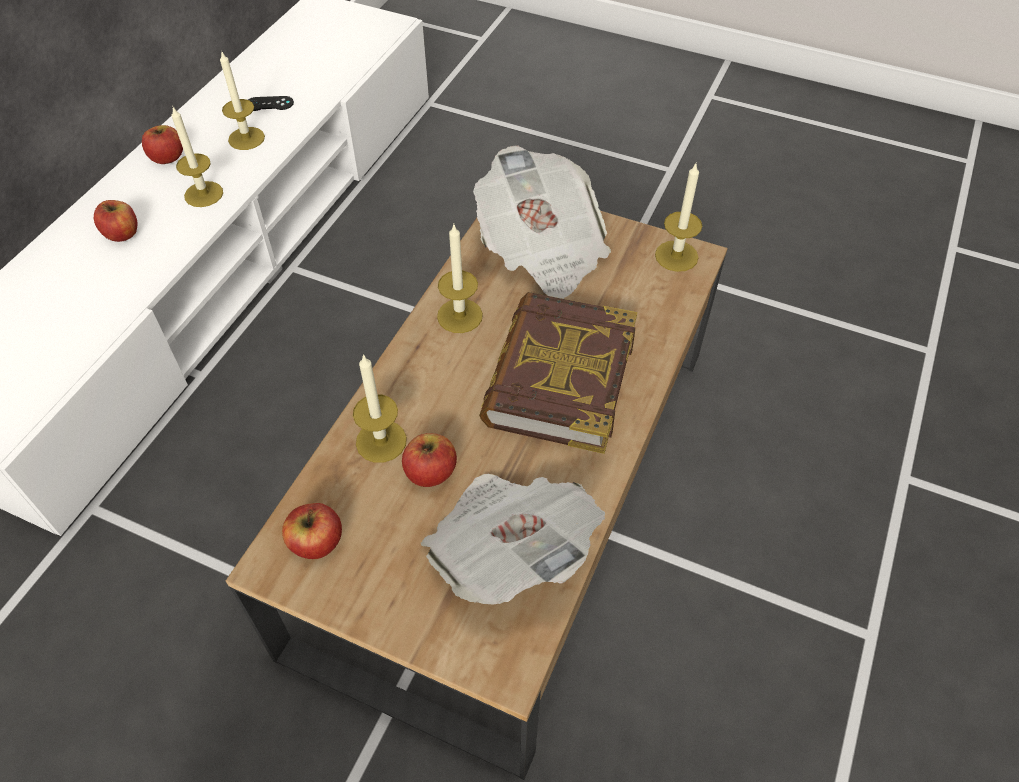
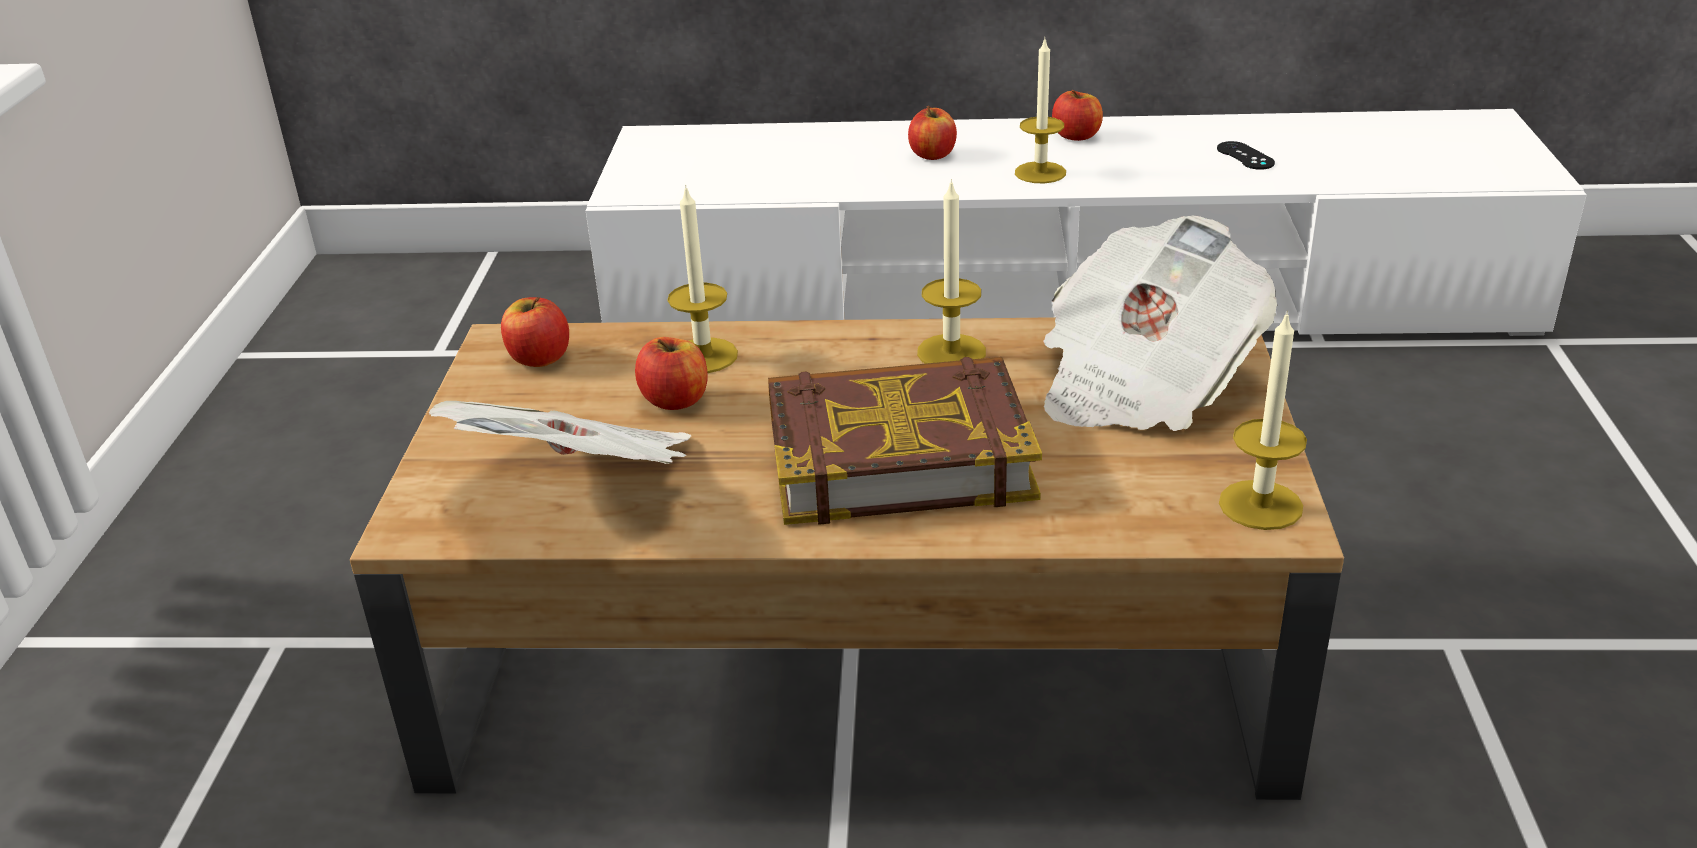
camera: 70 degrees right, 20 degrees down
candle [220,50,265,150] -> none

